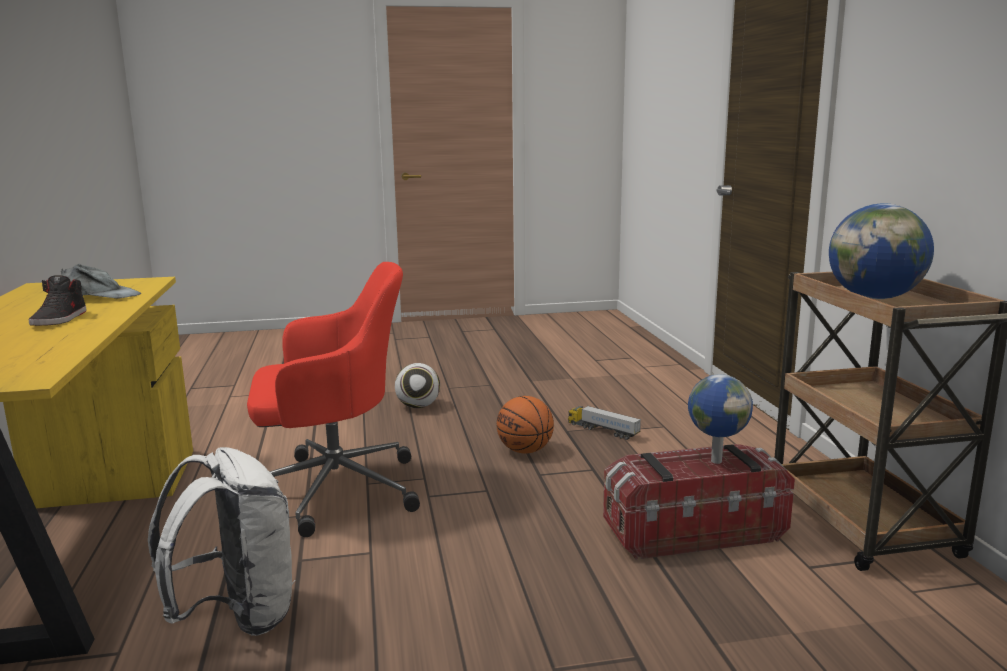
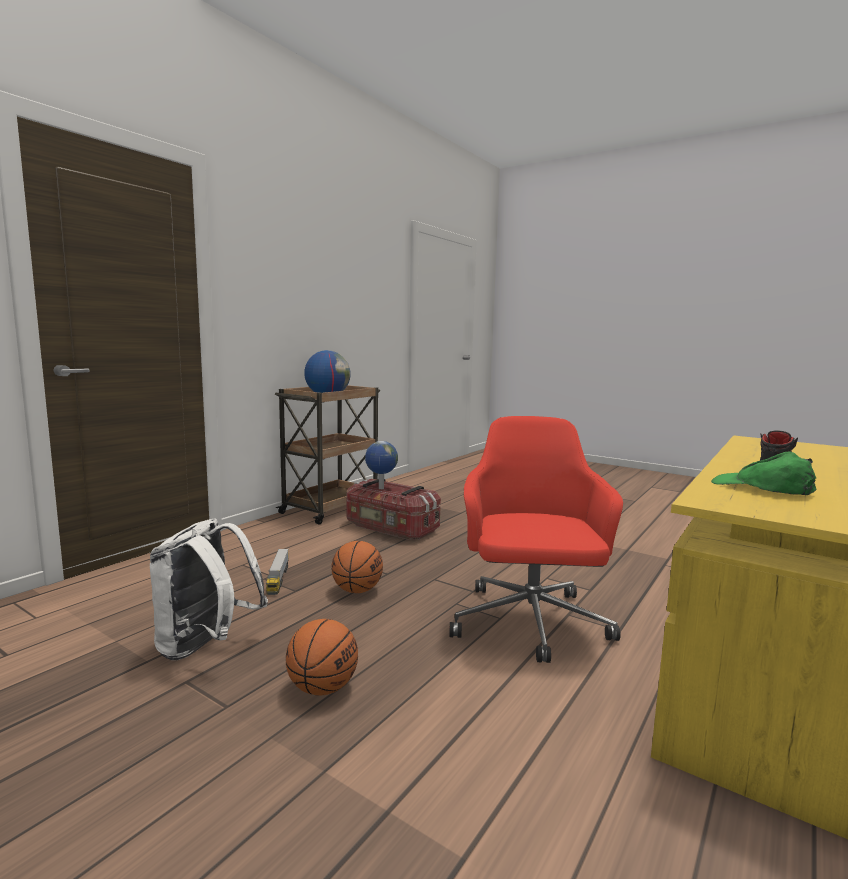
camera: 135 degrees left, 5 degrees down
grey cap [61,264,141,298] -> green cap [711,451,816,495]
white backpack [148,447,295,636] -> white backpack moved to [150,519,268,660]
red office chair [247,262,420,537] -> red office chair turned 60 degrees clockwise [449,416,623,663]
football [395,363,440,408] -> basketball [286,619,358,696]

